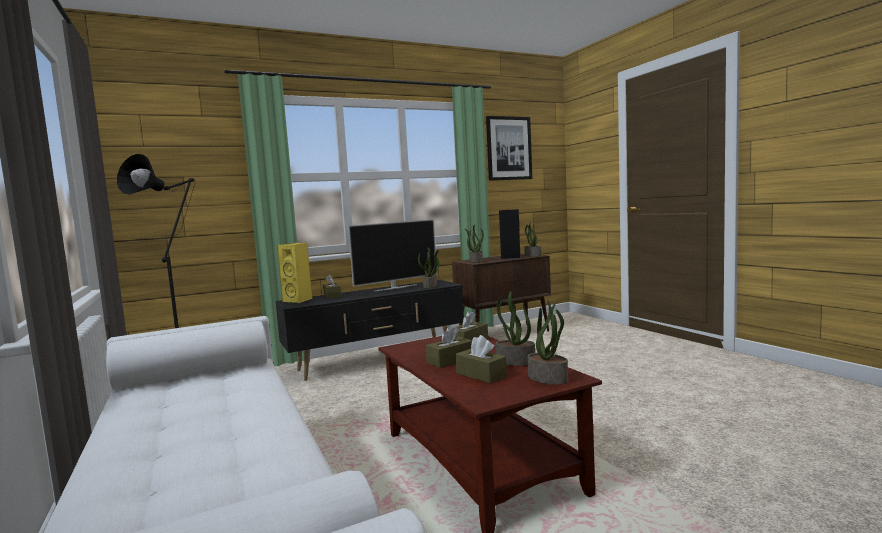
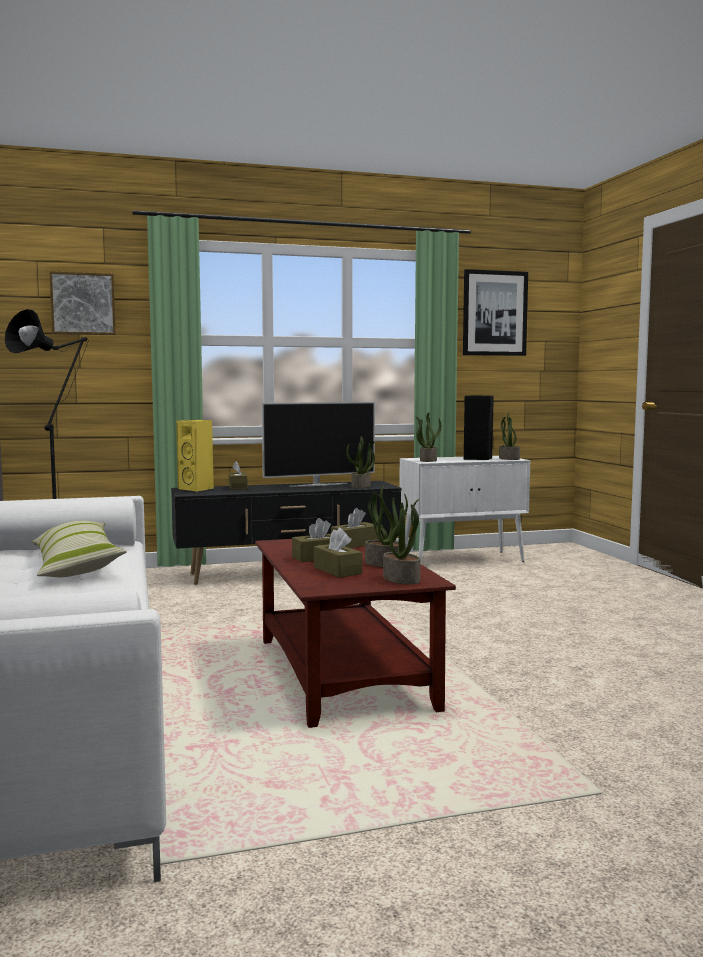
camera: 10 degrees right, 0 degrees up
brown cabinet [452,253,551,332] -> white cabinet [399,456,530,565]
none -> pillow [32,521,127,577]
none -> picture [49,271,116,335]

